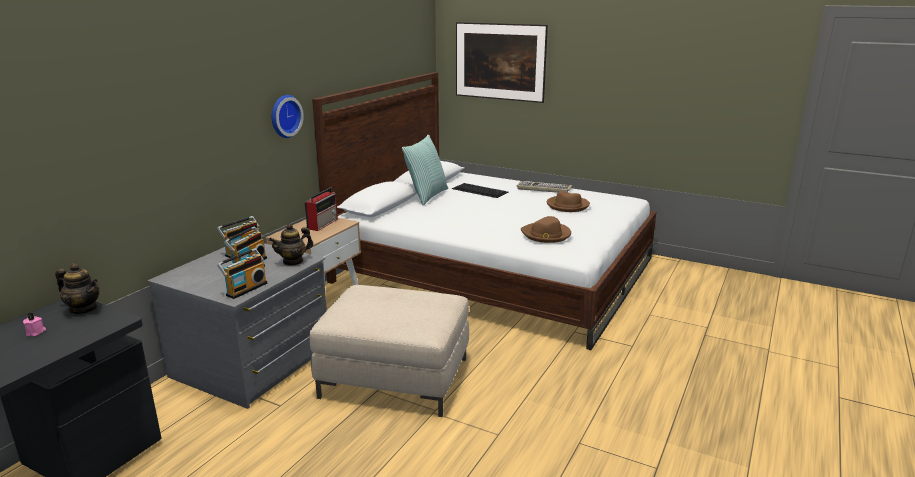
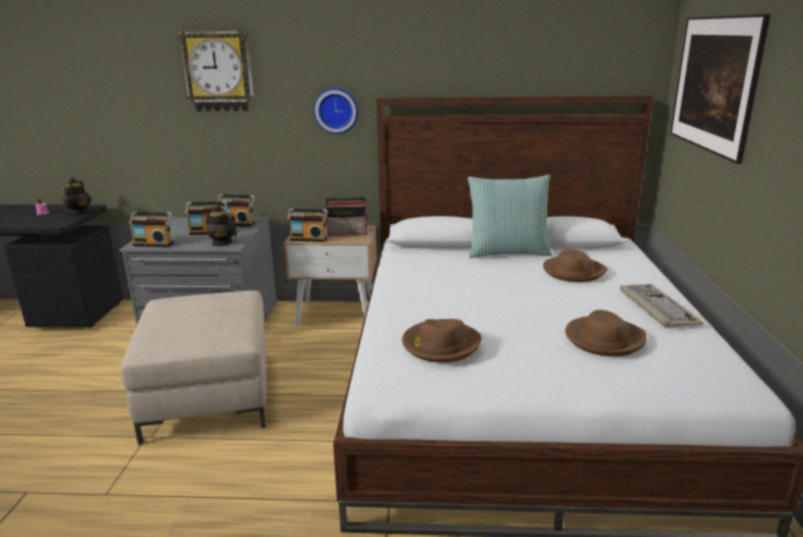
camera: 65 degrees right, 0 degrees up
keyboard [452,183,509,198] -> brown hat [543,249,608,282]
none -> wall clock [178,31,255,111]
none -> radio [287,208,328,242]

